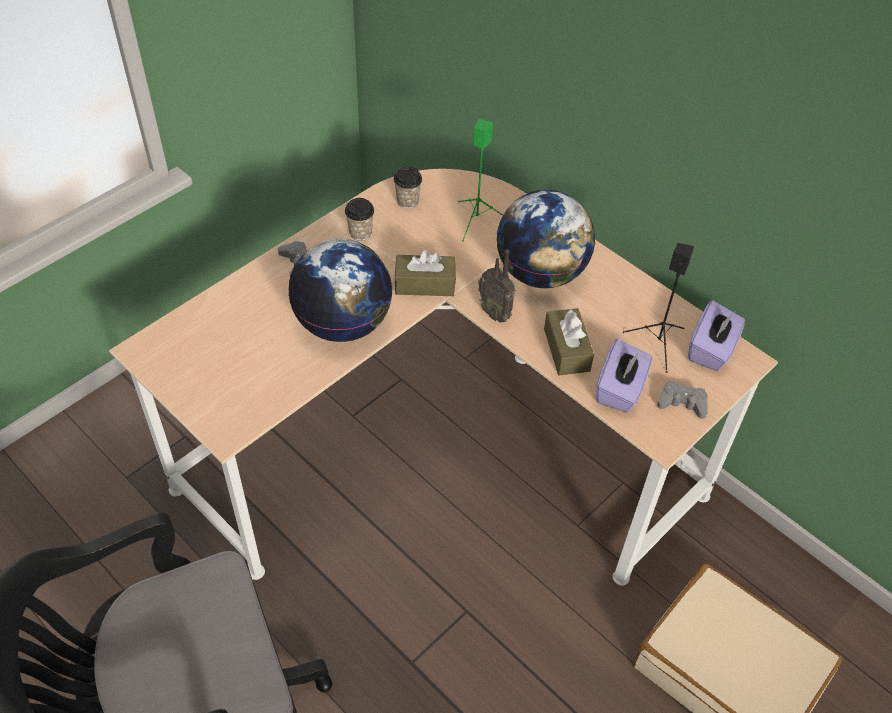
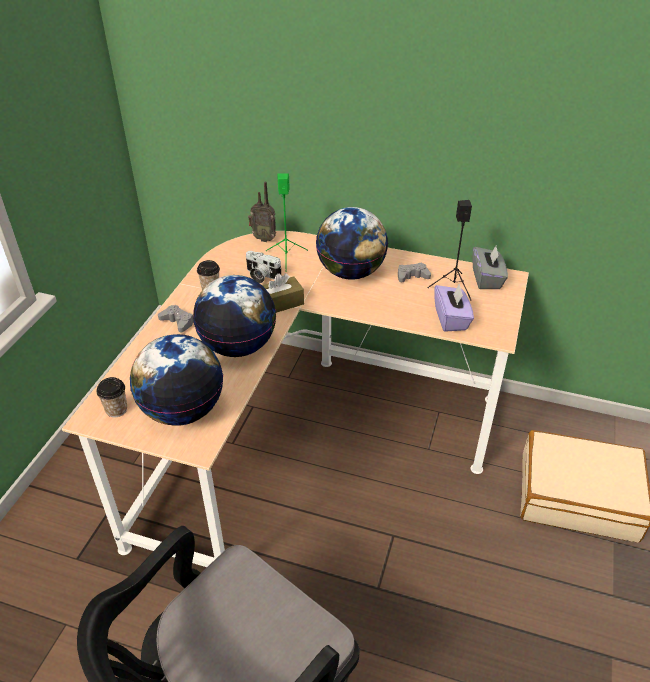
camera: 25 degrees left, 10 degrees down
cup [394,167,422,209] -> cup moved to [97,377,127,417]
radio [478,250,516,323] -> radio moved to [248,181,276,242]
brown tissue box [544,308,594,376] -> none
grey game controller [657,381,708,419] -> grey game controller moved to [398,263,431,282]
purple tissue box [688,300,745,371] -> grey tissue box [472,246,508,289]
none -> globe [130,334,223,426]
none -> camera [246,251,281,283]

